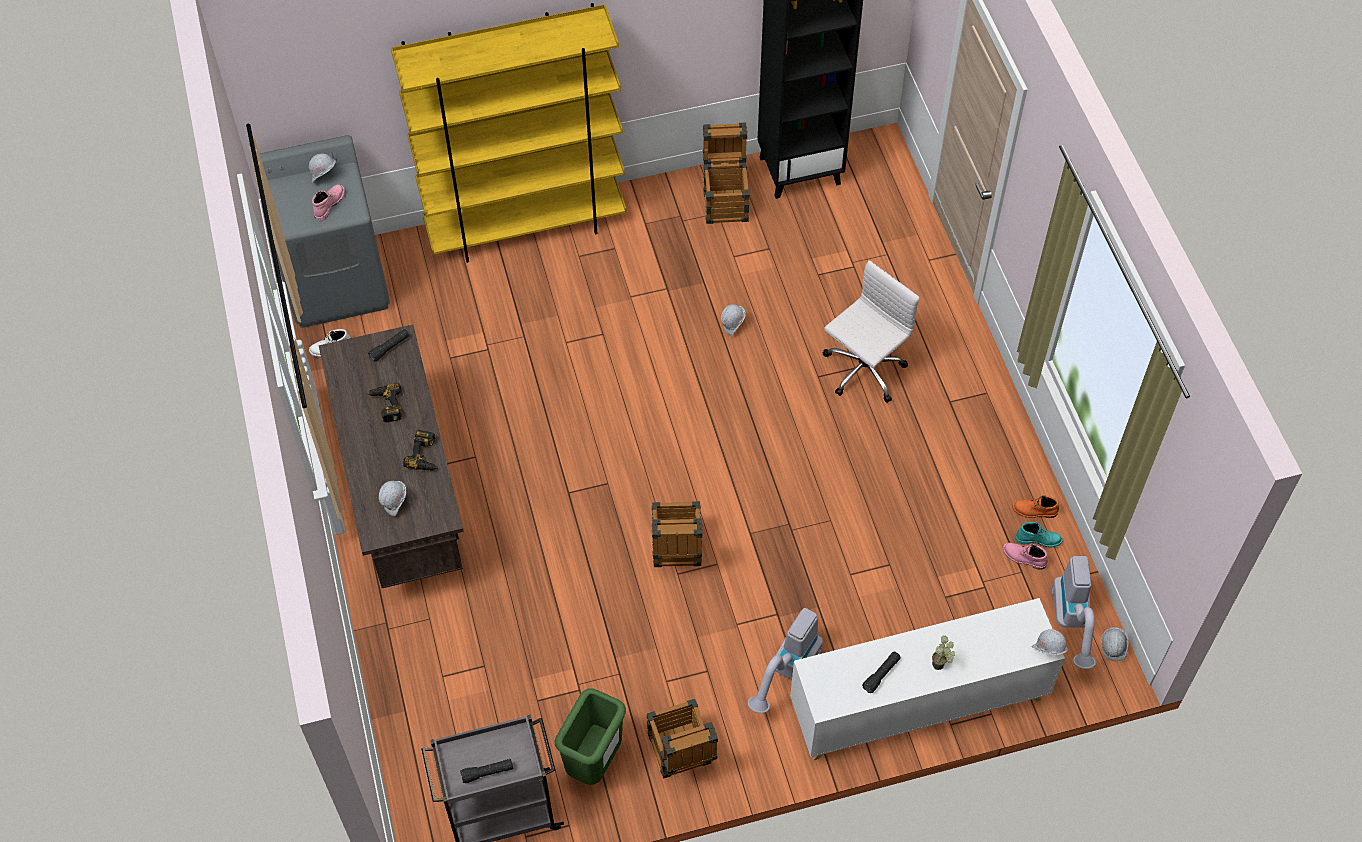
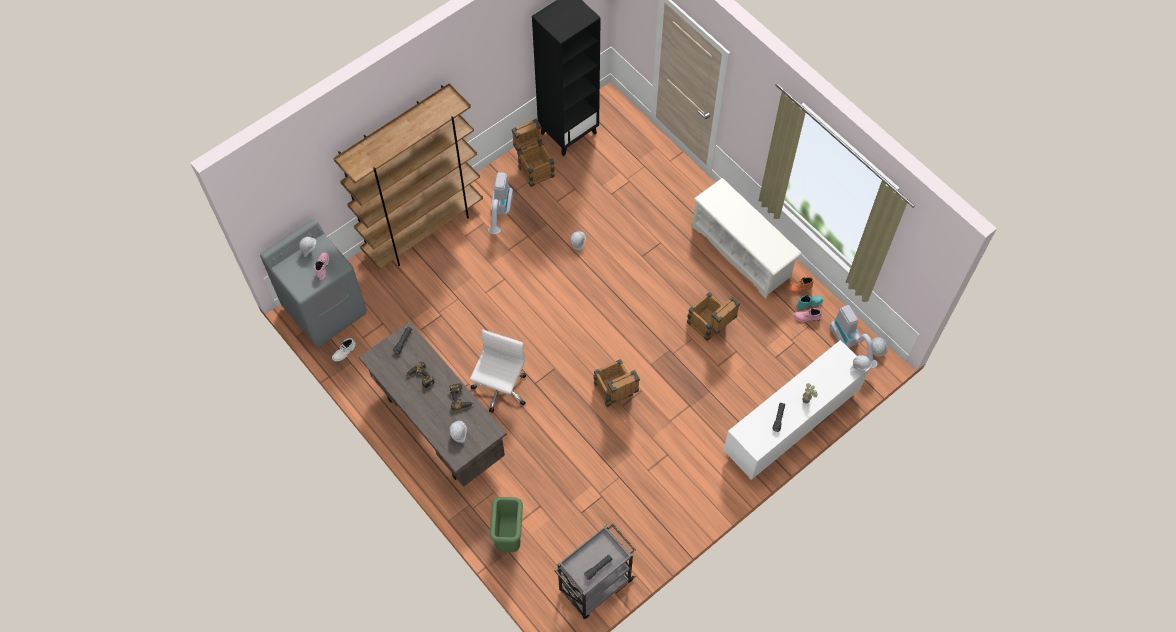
camera: 25 degrees left, 5 degrees up
yellow bookcase [391,3,626,263] -> brown bookcase [333,83,483,270]
green trash can [555,688,626,785] -> green trash can moved to [490,497,523,552]
crate [647,699,718,779] -> crate moved to [687,292,740,341]
vacuum cleaner [748,608,823,713] -> vacuum cleaner moved to [488,172,513,234]
white office chair [823,260,919,403] -> white office chair moved to [470,330,526,413]
none -> white shoe rack [692,178,802,299]

